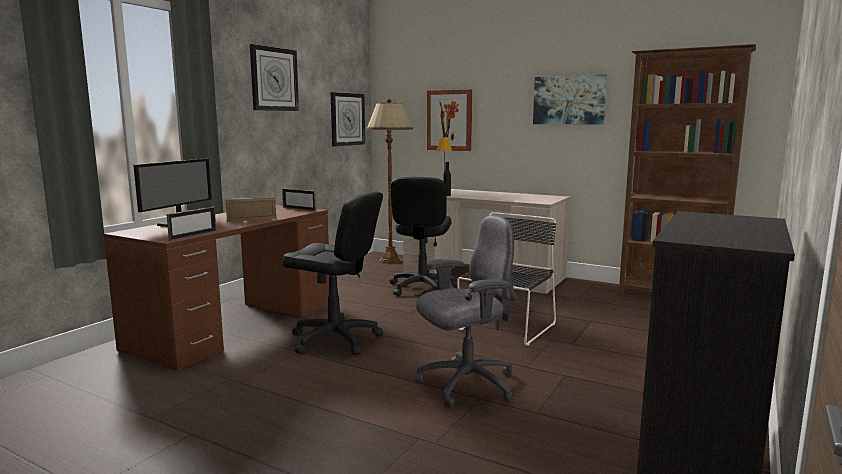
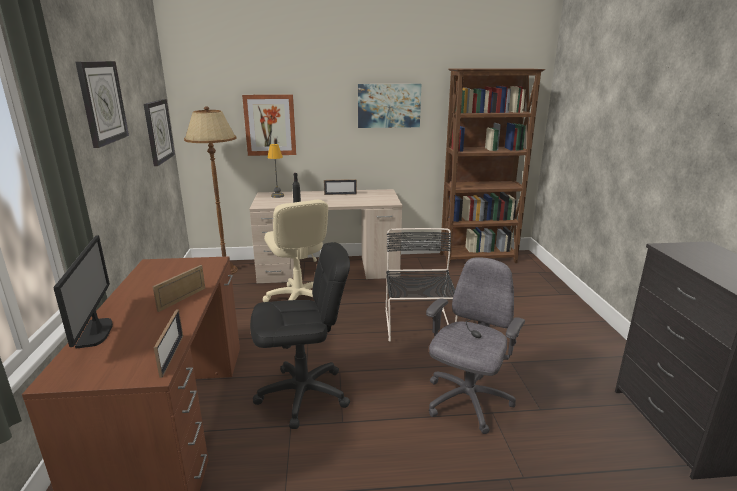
camera: 35 degrees left, 10 degrees up
picture frame [282,188,316,211] -> picture frame moved to [324,179,357,195]
black office chair [390,177,457,296] -> beige office chair [263,200,328,302]

